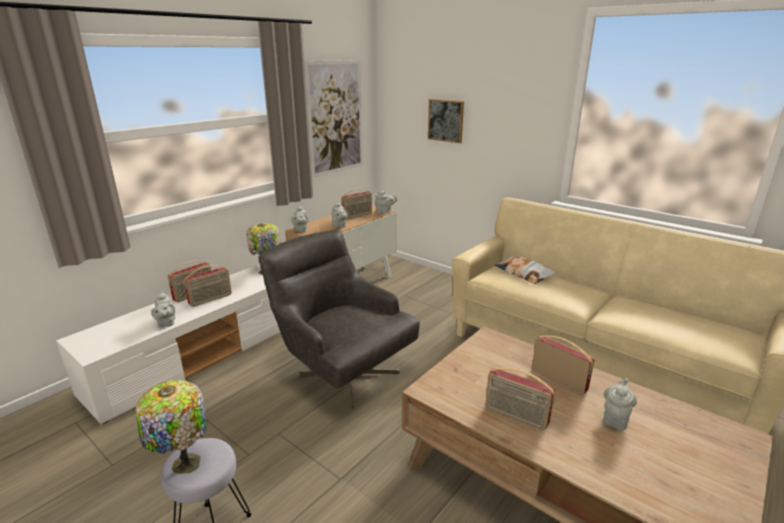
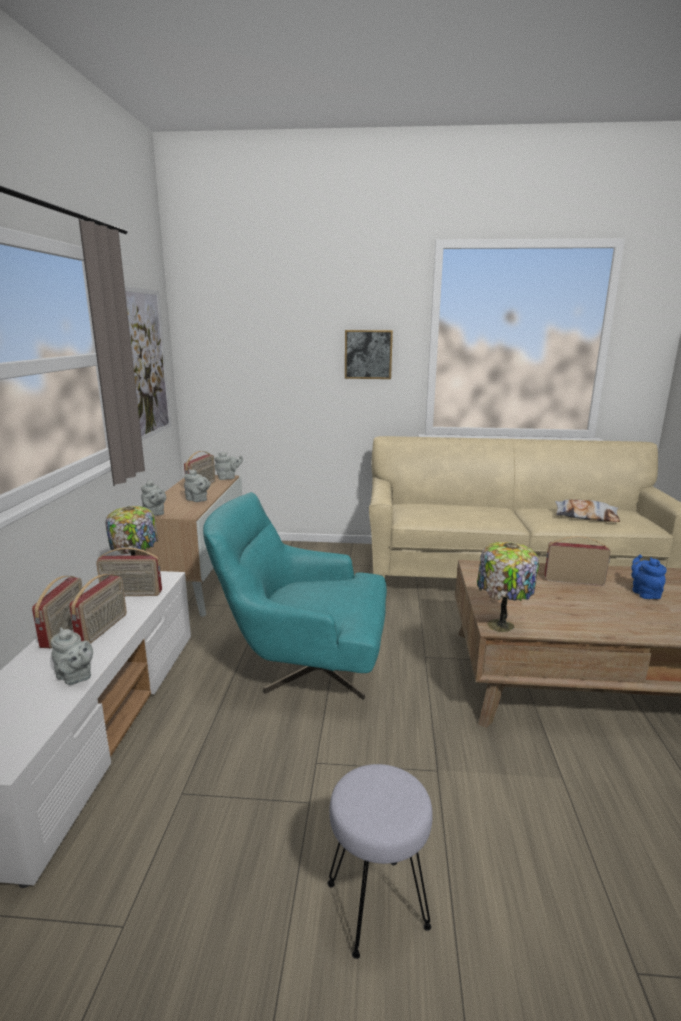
camera: 35 degrees left, 5 degrees down
table lamp [135,380,207,474] -> table lamp moved to [477,542,539,632]
grey armchair [259,229,420,408] -> turquoise armchair [203,492,387,700]
picture [428,99,464,143] -> picture moved to [345,330,393,379]
radio [485,367,555,430] -> radio moved to [96,547,162,596]
pillow [494,255,557,284] -> pillow moved to [555,499,620,522]
grey teapot [603,378,637,430] -> blue teapot [631,555,667,599]

